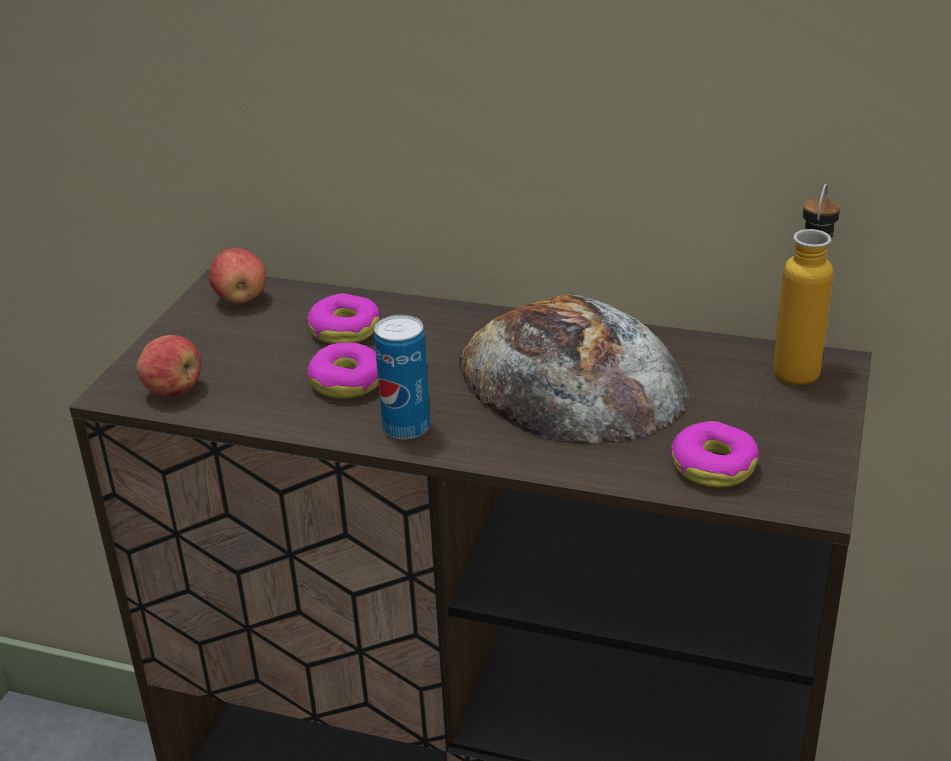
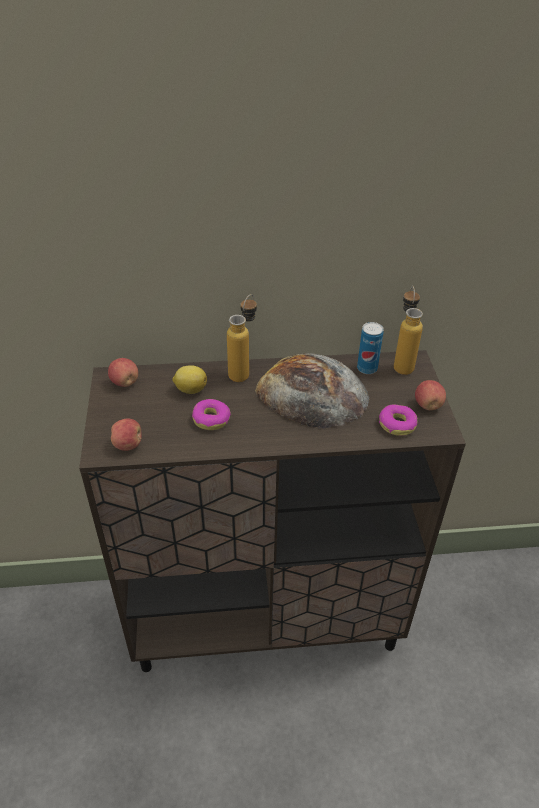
camera: 25 degrees left, 10 degrees up
donut [307,294,381,344] -> lemon [172,365,207,394]
can [374,315,430,439] -> can moved to [357,322,384,374]
none -> bottle [227,294,257,382]
none -> apple [415,380,446,410]

